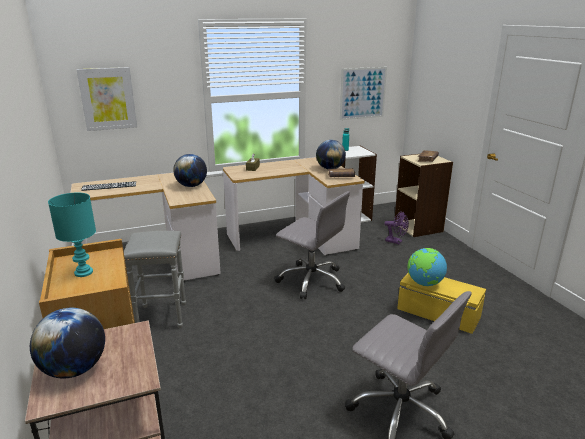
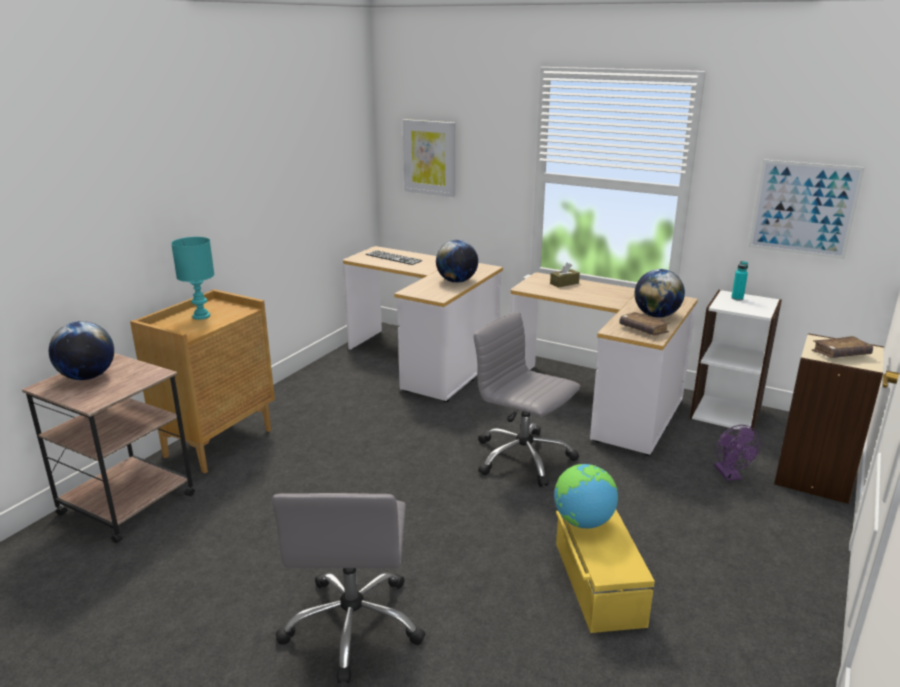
camera: 50 degrees right, 0 degrees up
grey stool [124,231,186,328] -> none
grey office chair [275,191,350,299] -> grey office chair turned 135 degrees clockwise [474,312,580,487]

